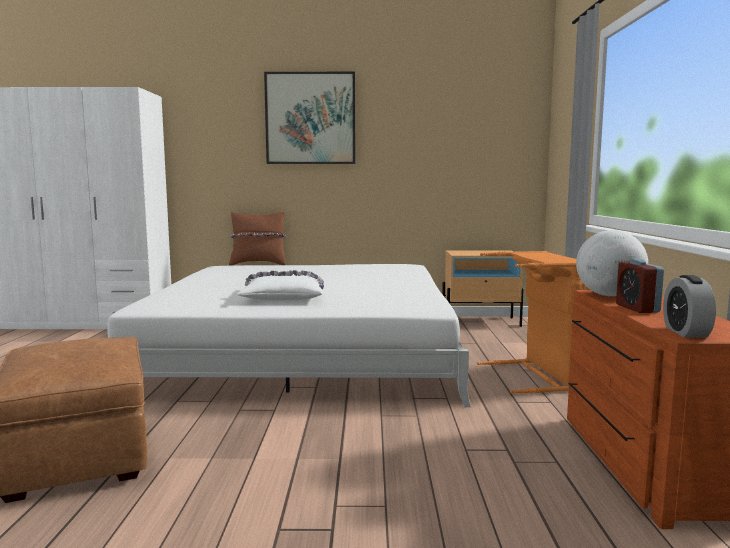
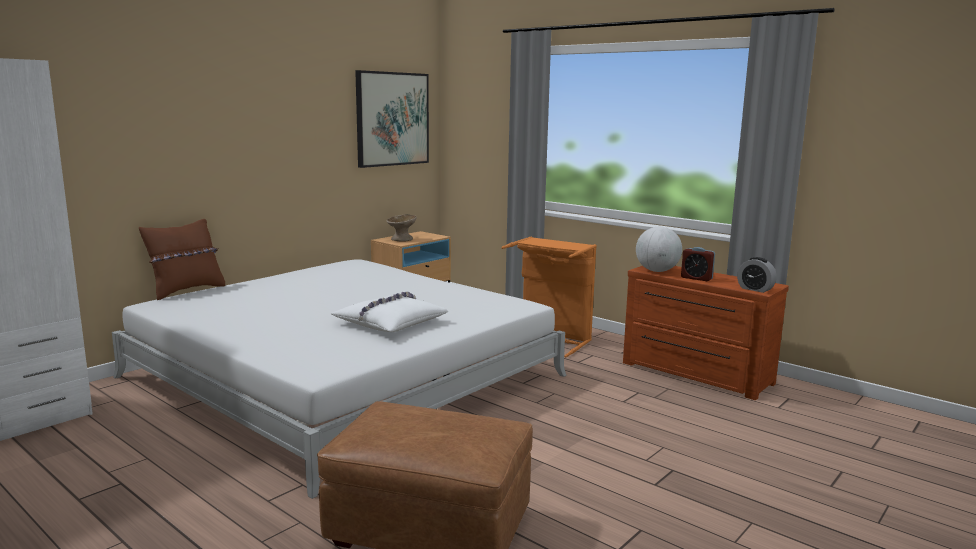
camera: 50 degrees left, 5 degrees up
picture [264,72,355,164] -> picture moved to [355,70,429,168]
none -> beige bowl [387,214,417,241]

